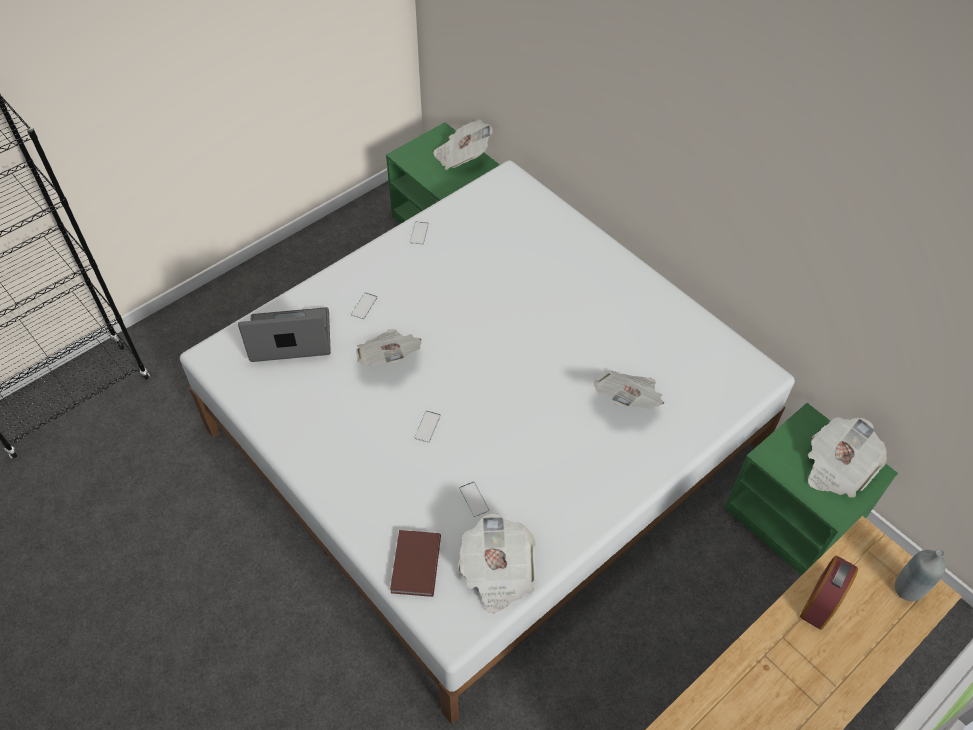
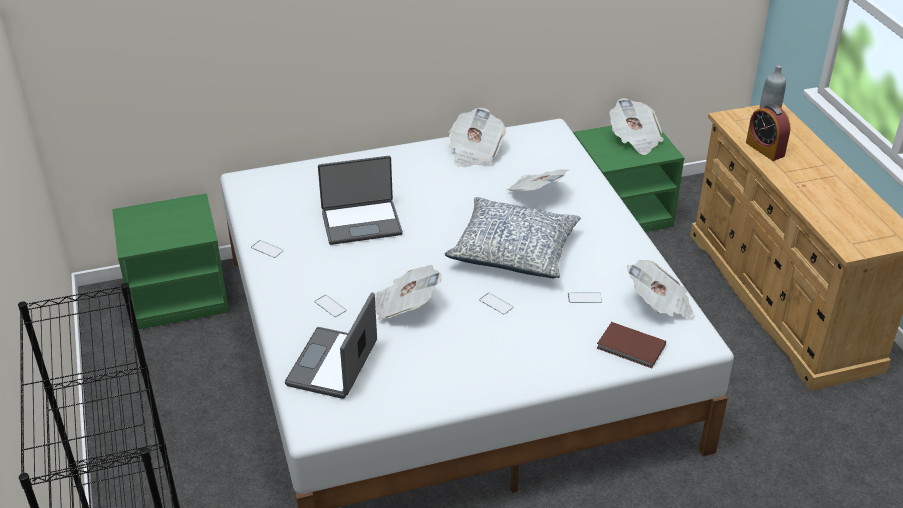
camera: 65 degrees left, 15 degrees down
newspaper [433,120,493,170] -> newspaper moved to [448,108,506,167]
none -> laptop [318,156,403,245]
none -> pillow [445,197,581,278]

